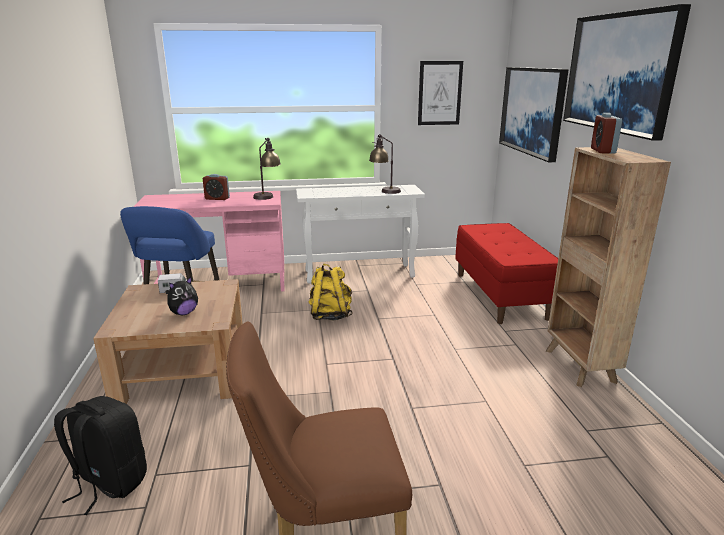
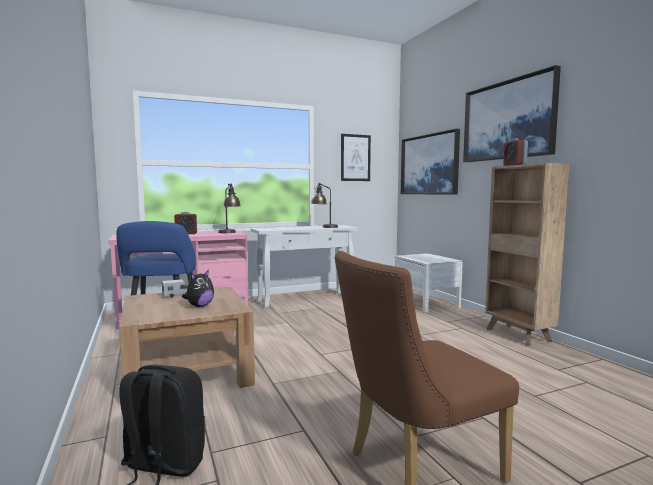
camera: 15 degrees left, 15 degrees down
yellow backpack [309,264,353,320] -> none
red bench [455,223,558,324] -> white nightstand [395,253,463,313]

